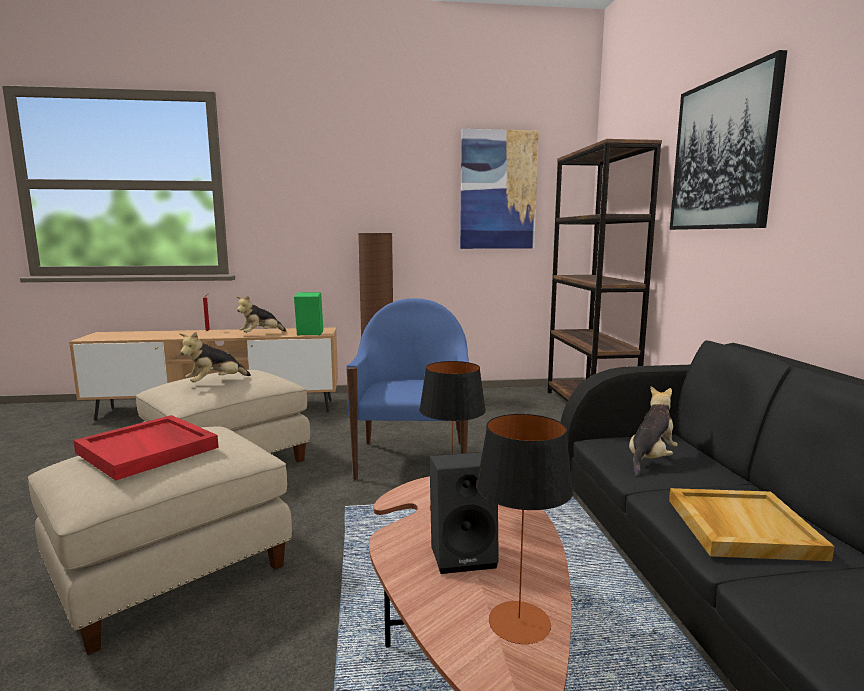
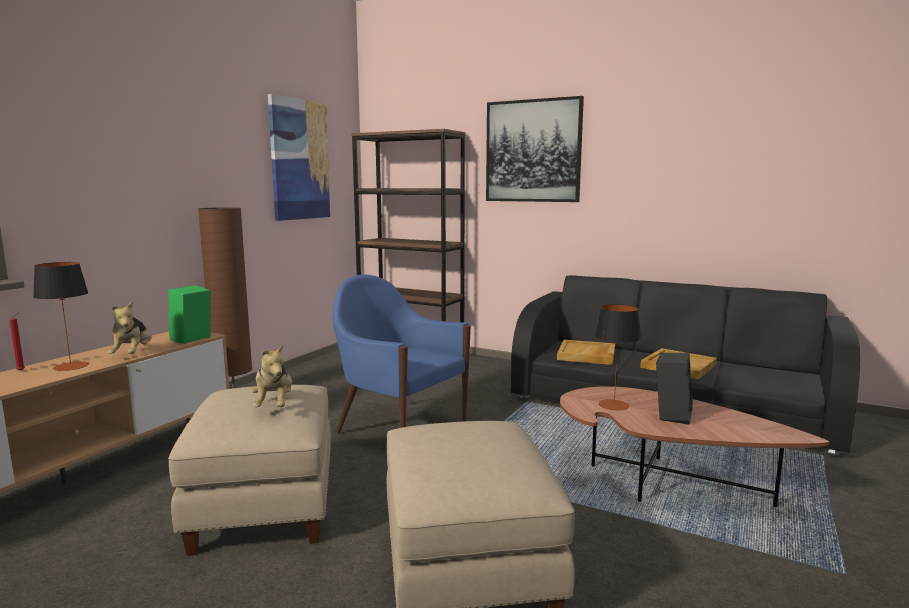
camera: 55 degrees left, 0 degrees up
red tray [73,415,219,480] -> none
table lamp [476,414,573,644] -> table lamp moved to [33,262,89,371]
plush toy [629,386,677,476] -> beige tray [557,340,615,365]

